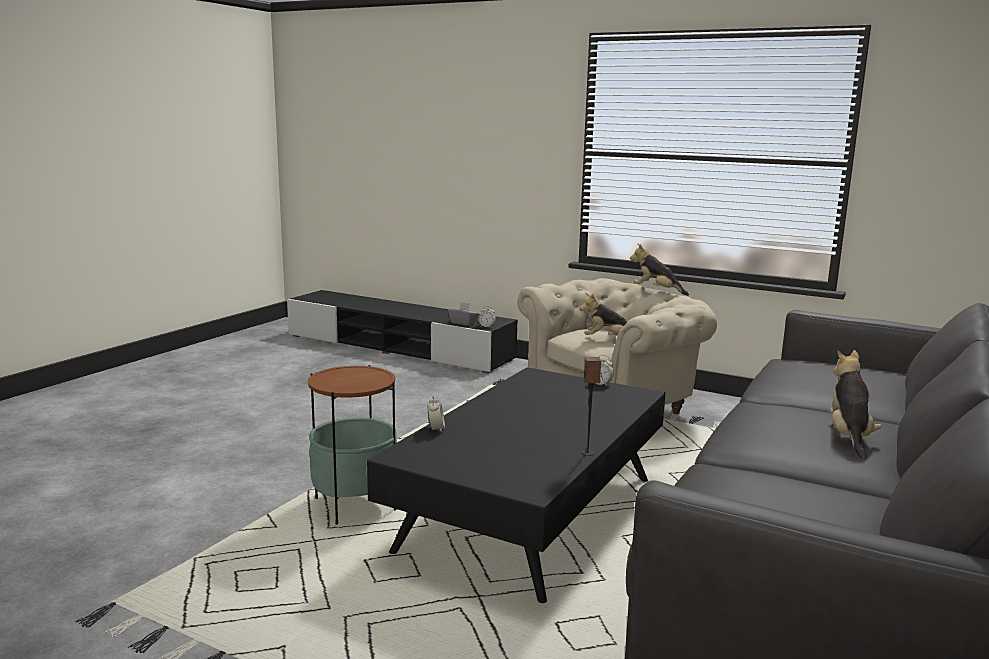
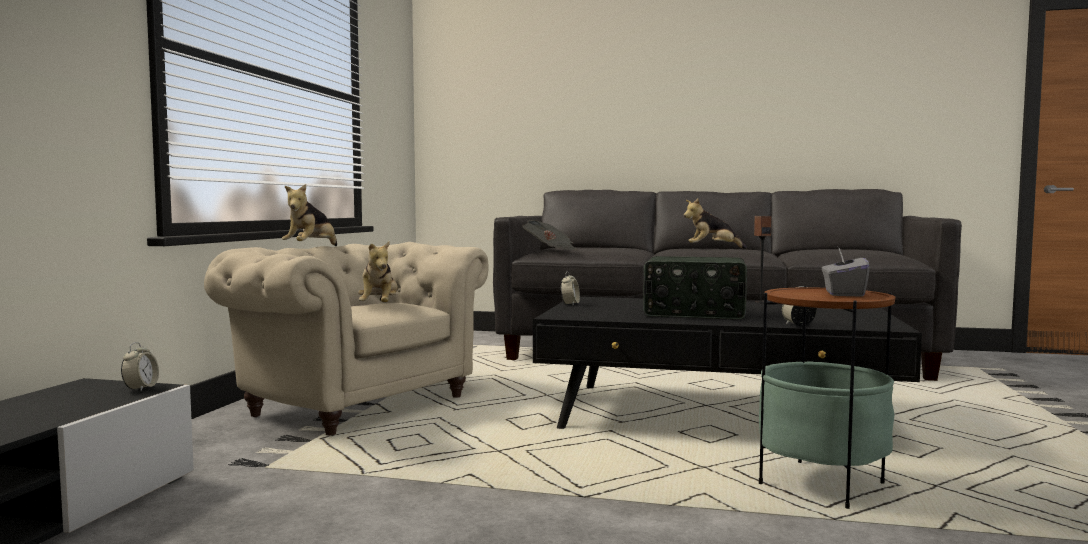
camera: 105 degrees left, 10 degrees down
grey tissue box [448,302,478,326] -> grey tissue box moved to [822,247,870,297]
none -> newspaper [522,220,577,250]
none -> radio [643,256,747,320]

